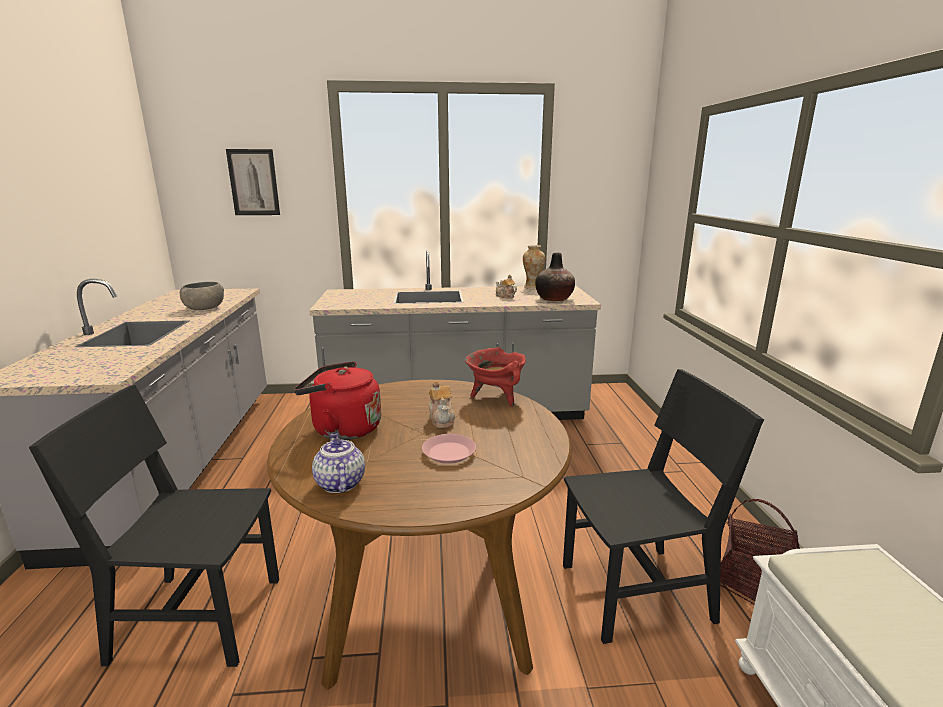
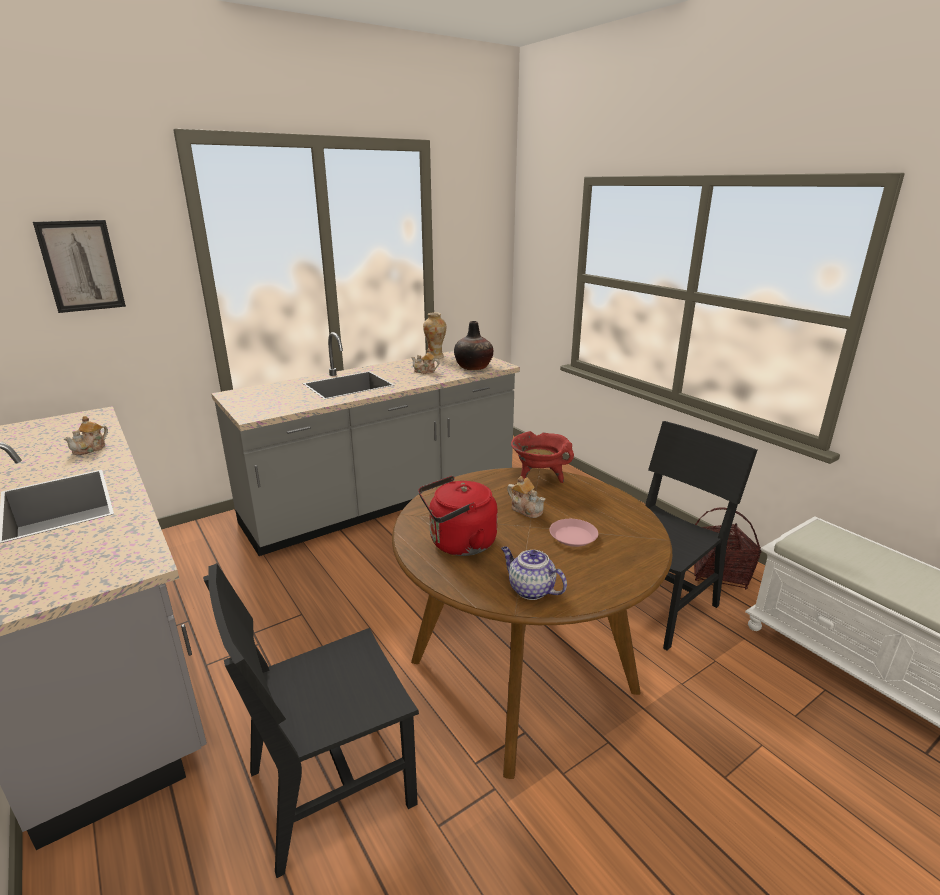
camera: 30 degrees left, 5 degrees up
grey bowl [180,282,224,310] -> teapot [64,416,108,455]

